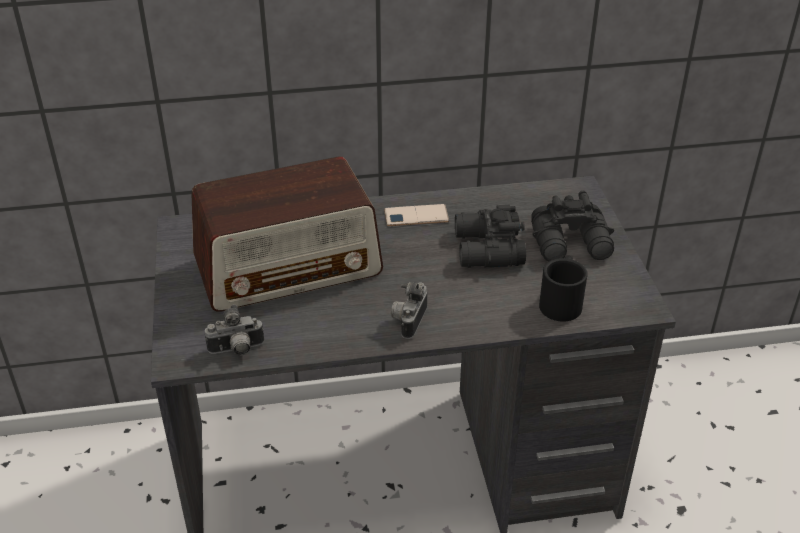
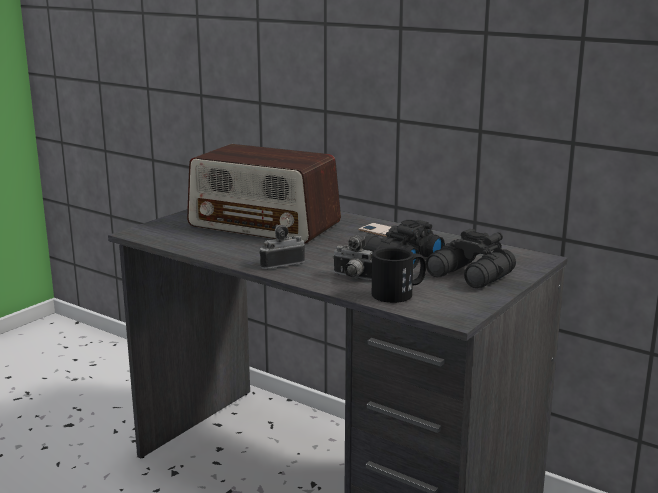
camera: 45 degrees right, 20 degrees down
camera [205,304,264,356] -> camera moved to [333,235,372,281]

